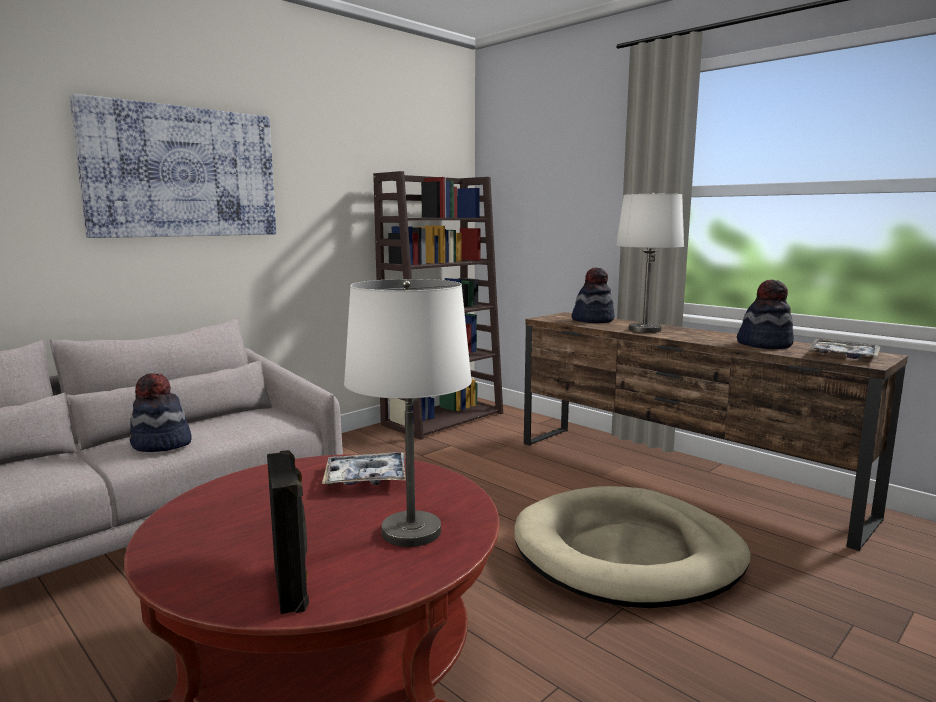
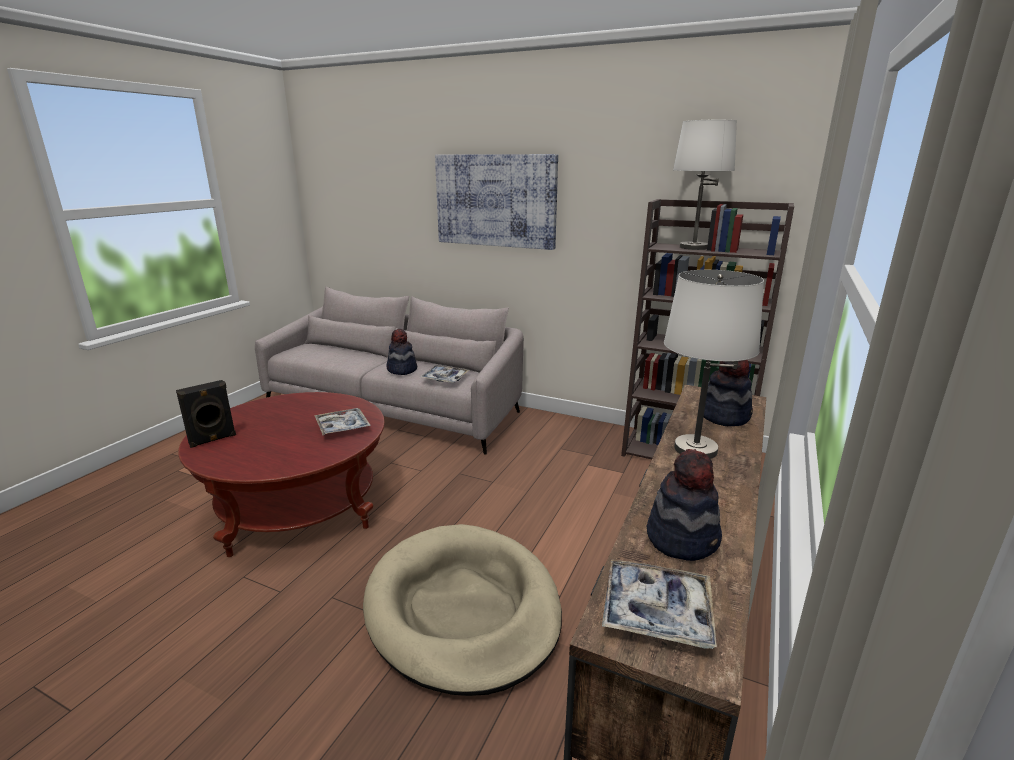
camera: 70 degrees right, 10 degrees up
white table lamp [344,279,472,547] -> white table lamp moved to [673,119,737,250]
none -> tray [420,365,469,383]

